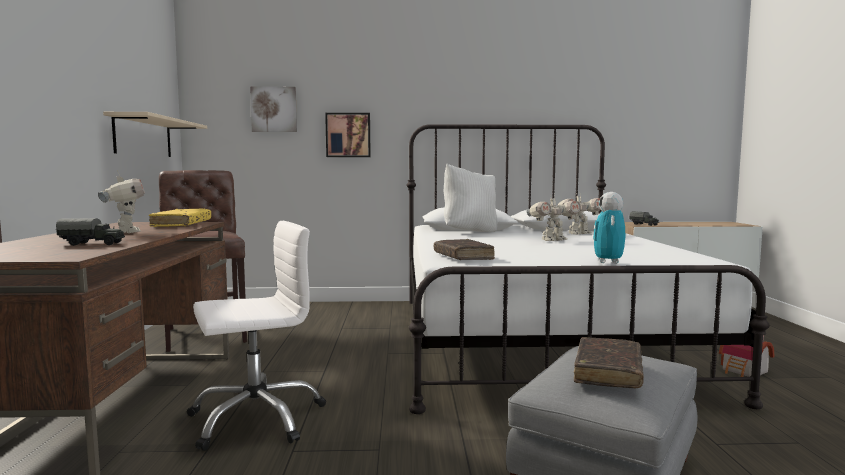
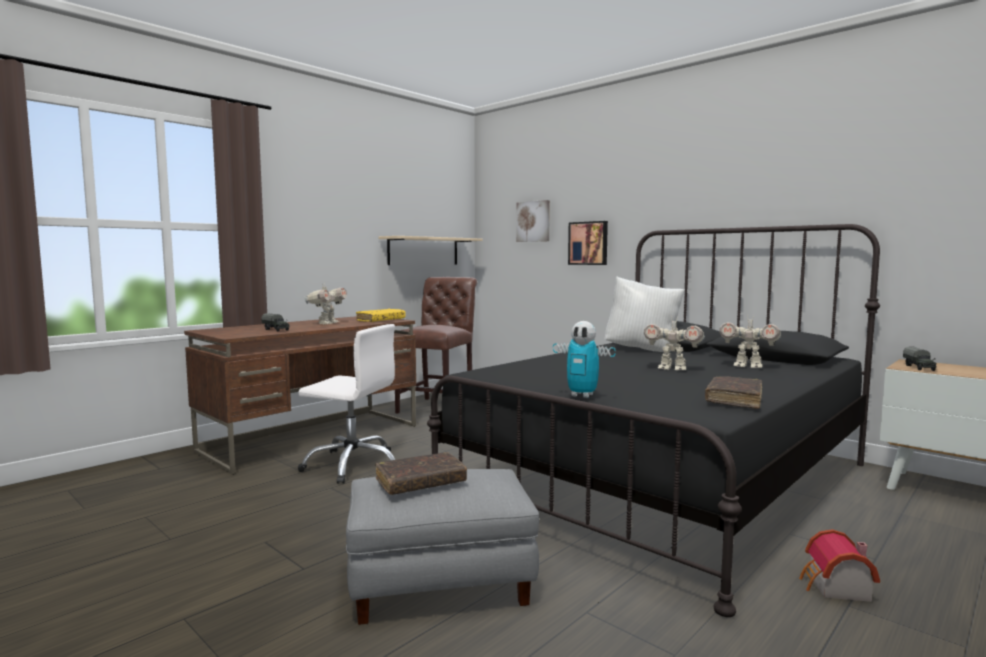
camera: 45 degrees right, 0 degrees up
white bed [407,124,770,414] -> black bed [427,224,880,617]
brown book [434,239,495,260] -> brown book moved to [705,376,762,409]
toy robot [593,192,625,264] -> toy robot turned 120 degrees counterclockwise [553,321,616,398]

